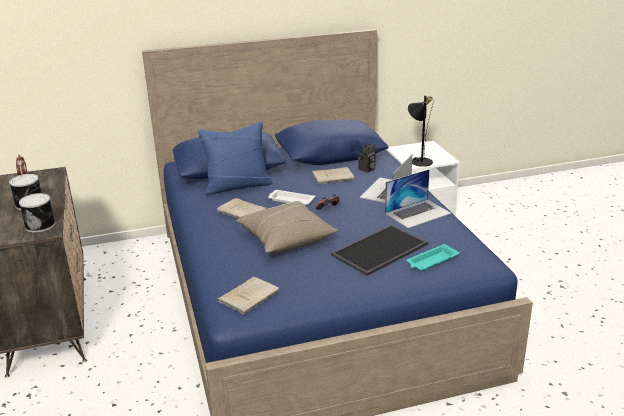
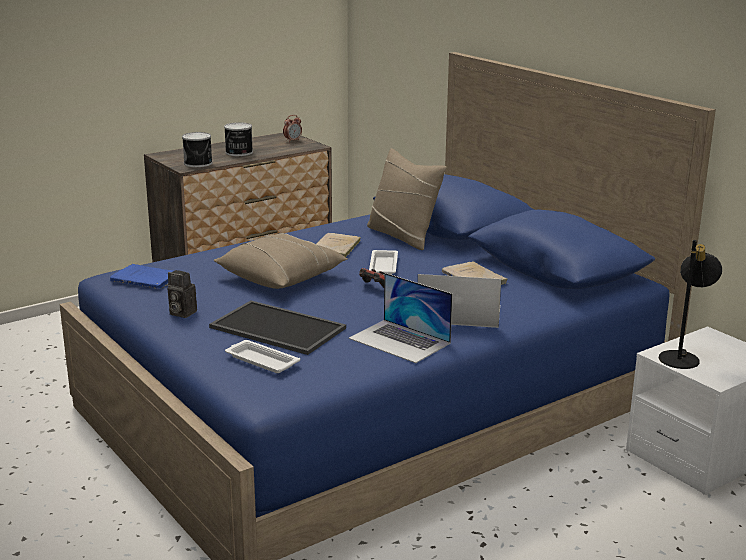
camera: 70 degrees right, 5 degrees down
blue pillow [198,122,272,195] -> beige pillow [367,148,447,250]
beige book [218,277,279,314] -> blue book [110,264,174,289]
camera [358,144,376,173] -> camera moved to [168,270,197,318]
turquoise tray [406,244,459,271] -> white tray [225,340,300,373]

